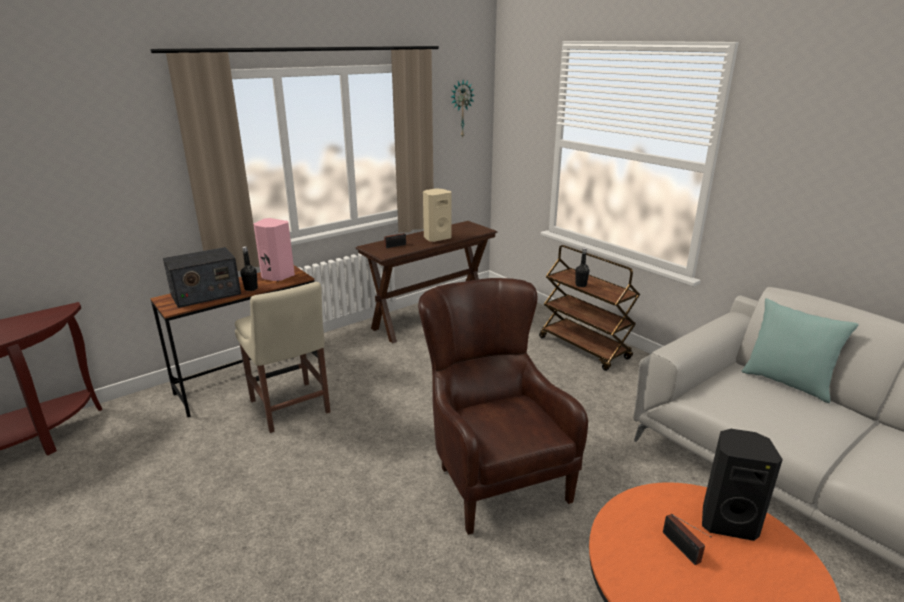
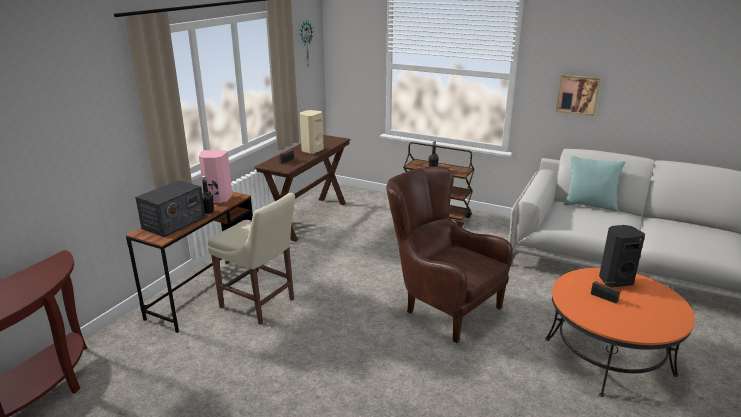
camera: 25 degrees left, 0 degrees up
none -> picture [556,75,601,116]

